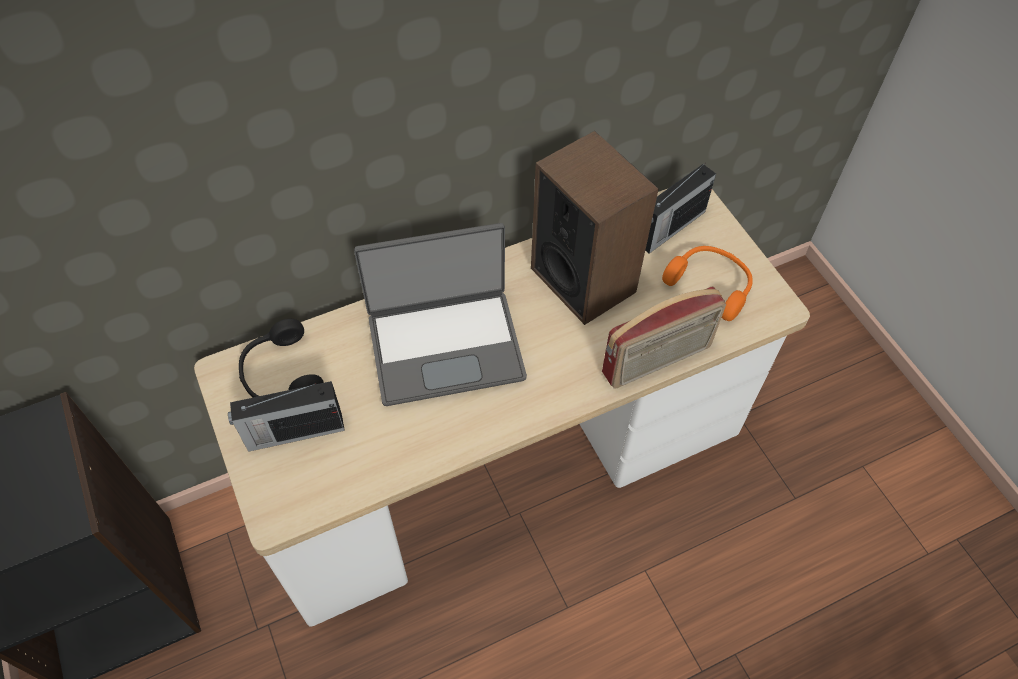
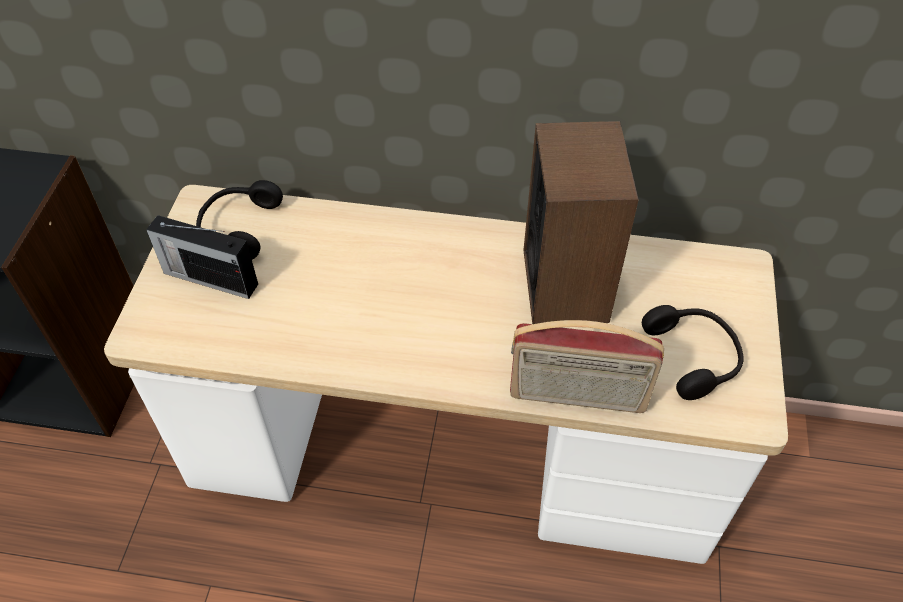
camera: 35 degrees right, 5 degrees down
laptop [354,223,527,406] -> none
radio [645,163,716,254] -> none
orange headphones [662,246,753,321] -> black headphones [642,305,744,400]

